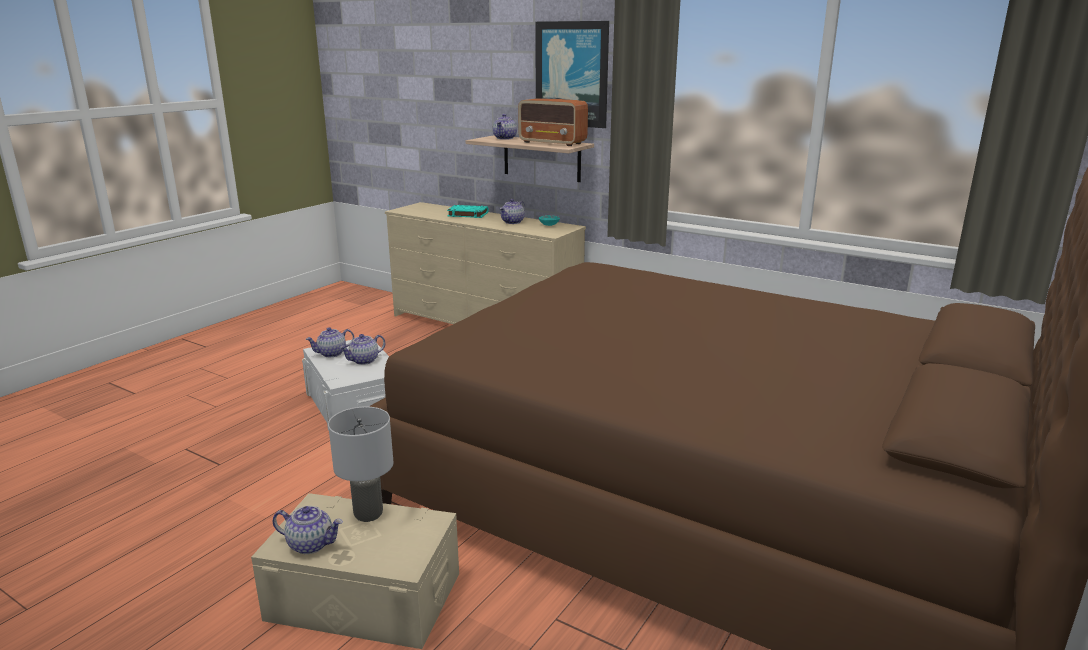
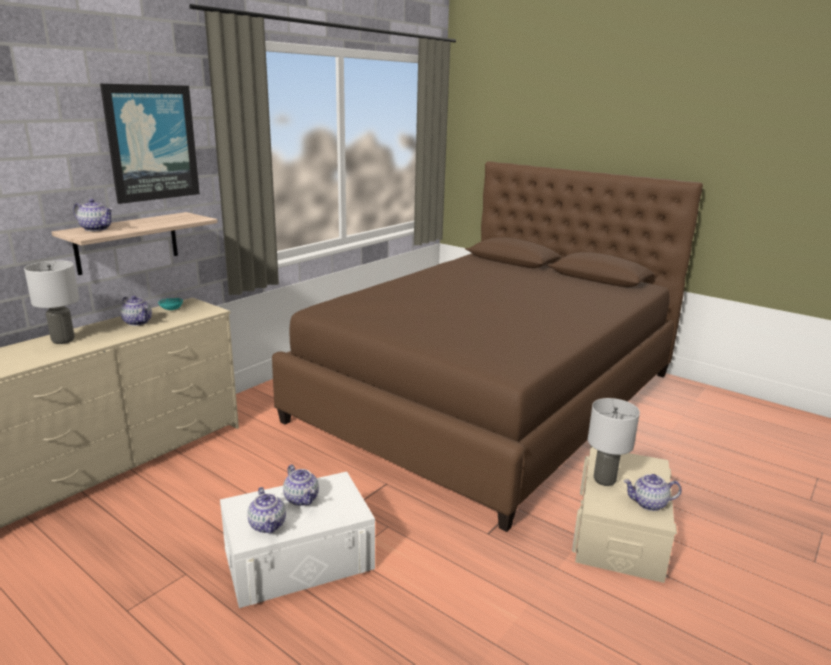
camera: 85 degrees left, 0 degrees up
teapot [273,506,343,554] -> teapot turned 105 degrees counterclockwise [624,474,682,511]
turquoise book [447,205,488,218] -> white table lamp [24,260,80,344]
radio [518,98,588,146] -> none

